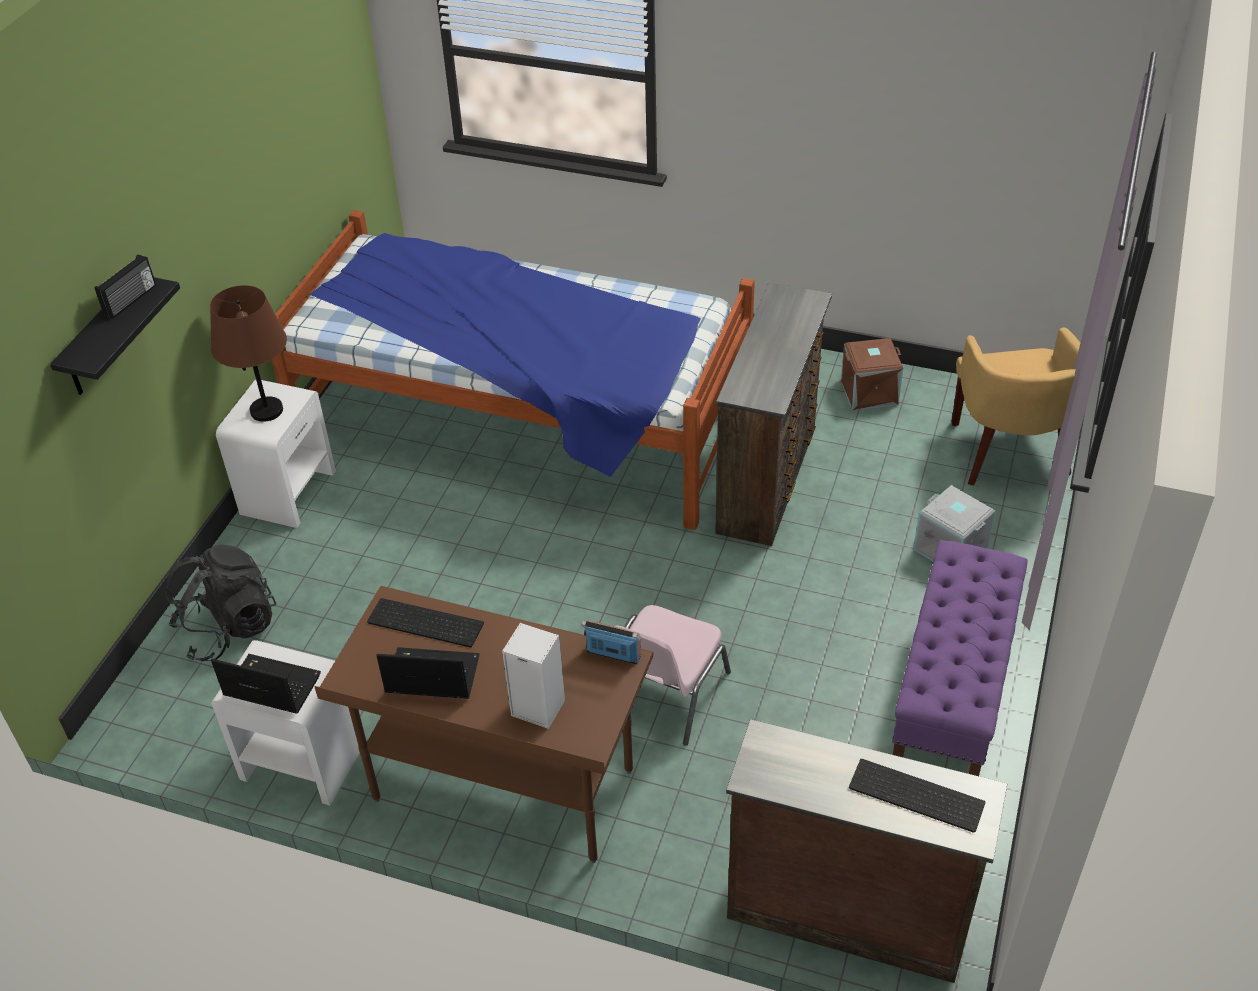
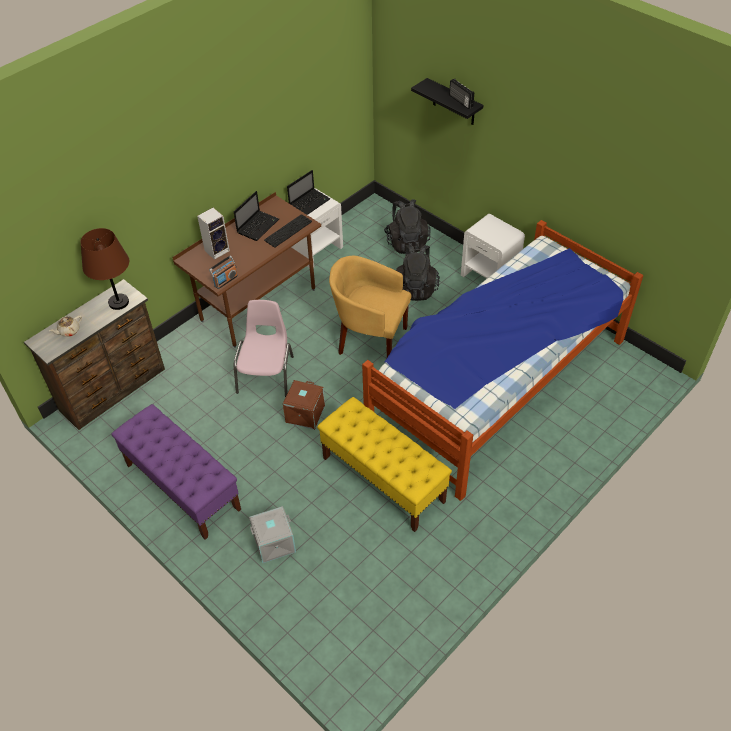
camera: 115 degrees right, 5 degrees up
brown table lamp [210,285,287,422] -> brown table lamp moved to [80,228,129,310]
pink chair [614,605,731,746] -> pink chair turned 45 degrees clockwise [234,300,294,397]
brown dresser [715,282,832,546] -> yellow bench [317,397,452,532]
brown storage box [841,338,903,410] -> brown storage box moved to [283,380,325,430]
keyboard [849,759,985,833] -> beige teapot [49,316,82,337]
yellow armchair [951,327,1080,486] -> yellow armchair moved to [329,256,411,357]
none -> black backpack [396,245,440,301]

